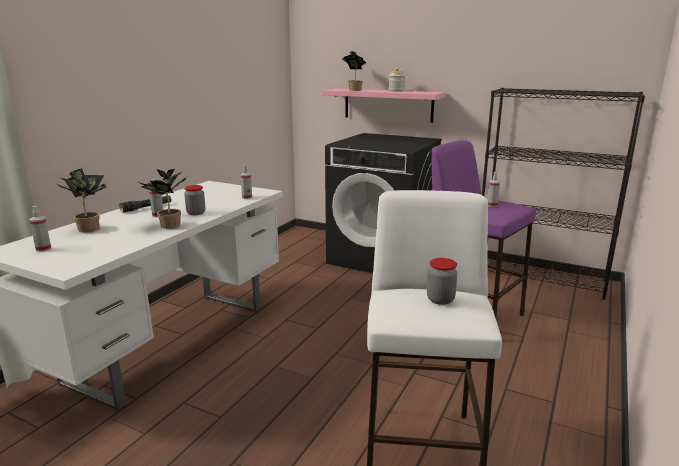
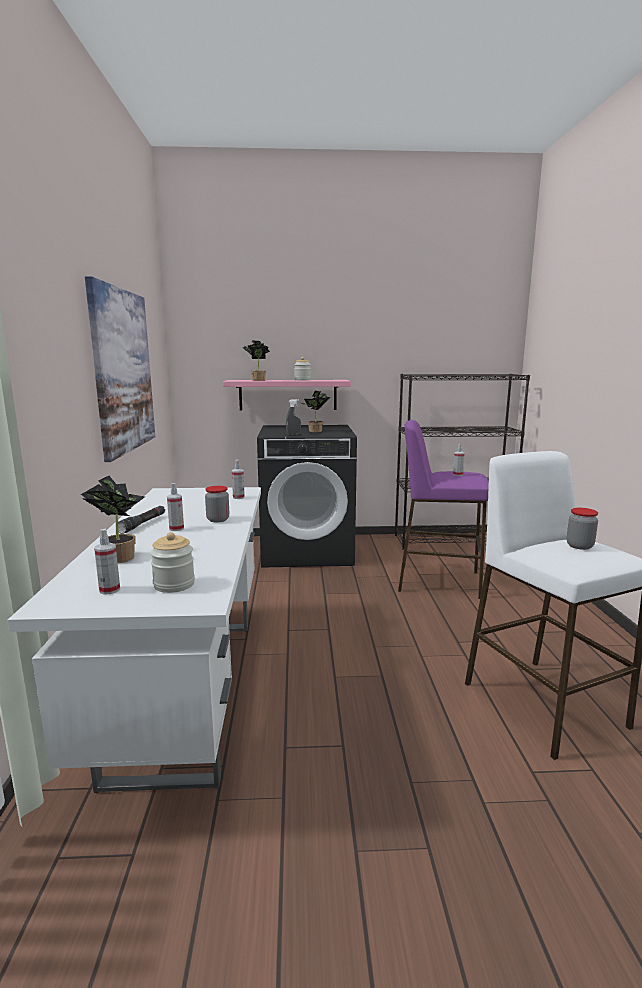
camera: 30 degrees left, 5 degrees down
potted plant [139,169,187,229] -> potted plant moved to [302,390,331,432]
none -> picture [85,276,155,462]
none -> jar [150,532,195,593]
none -> grey spray bottle [286,399,301,435]

